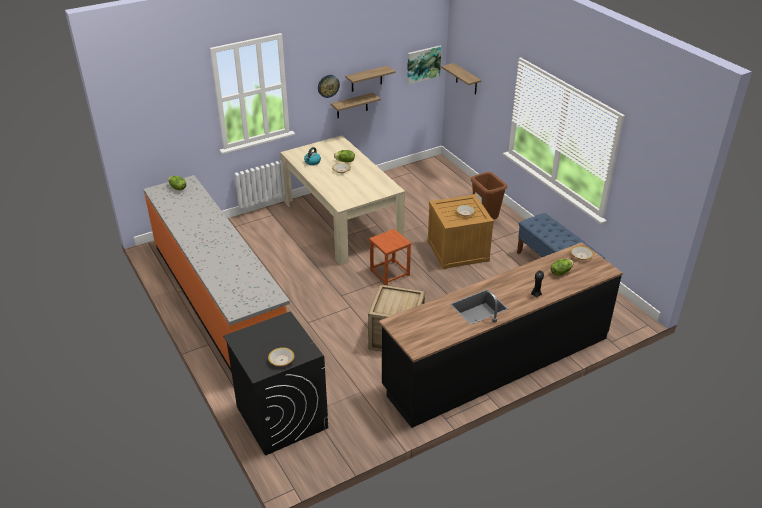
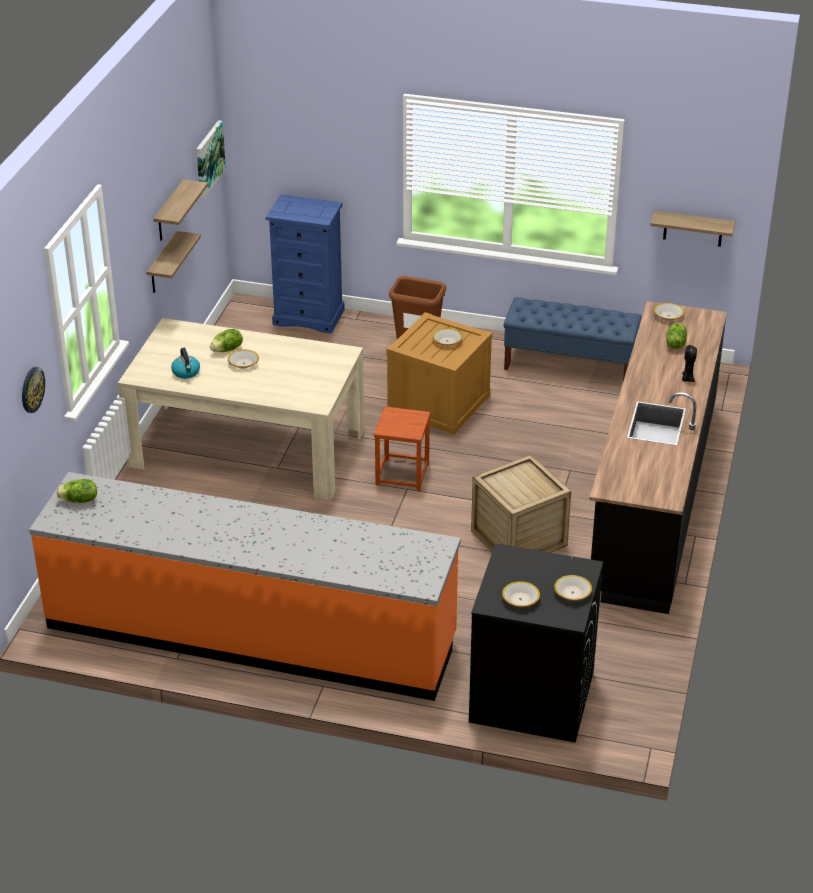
camera: 45 degrees left, 0 degrees up
wall clock [318,75,340,98] -> wall clock moved to [22,367,45,413]
shelf [441,63,481,95] -> shelf moved to [650,211,736,247]
none -> blue dresser [266,194,345,334]
none -> bowl [502,581,540,607]

